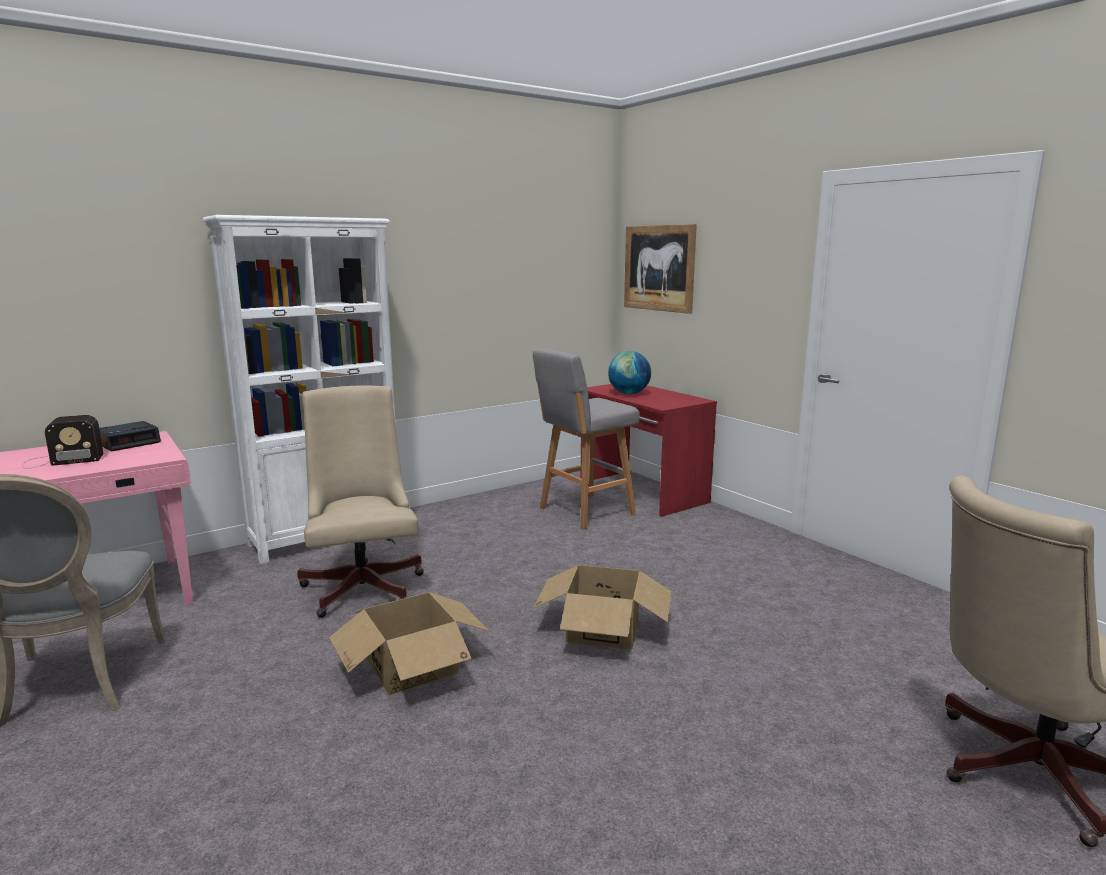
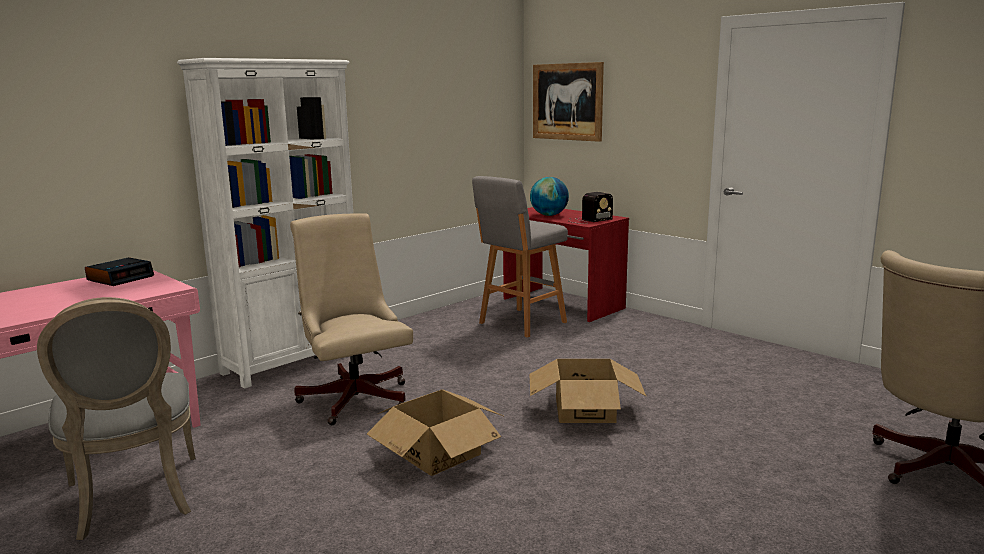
camera: 10 degrees left, 0 degrees up
radio [23,415,103,469] -> radio moved to [568,192,613,224]

